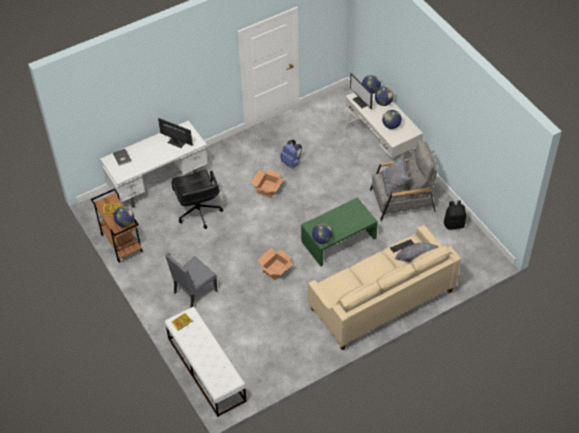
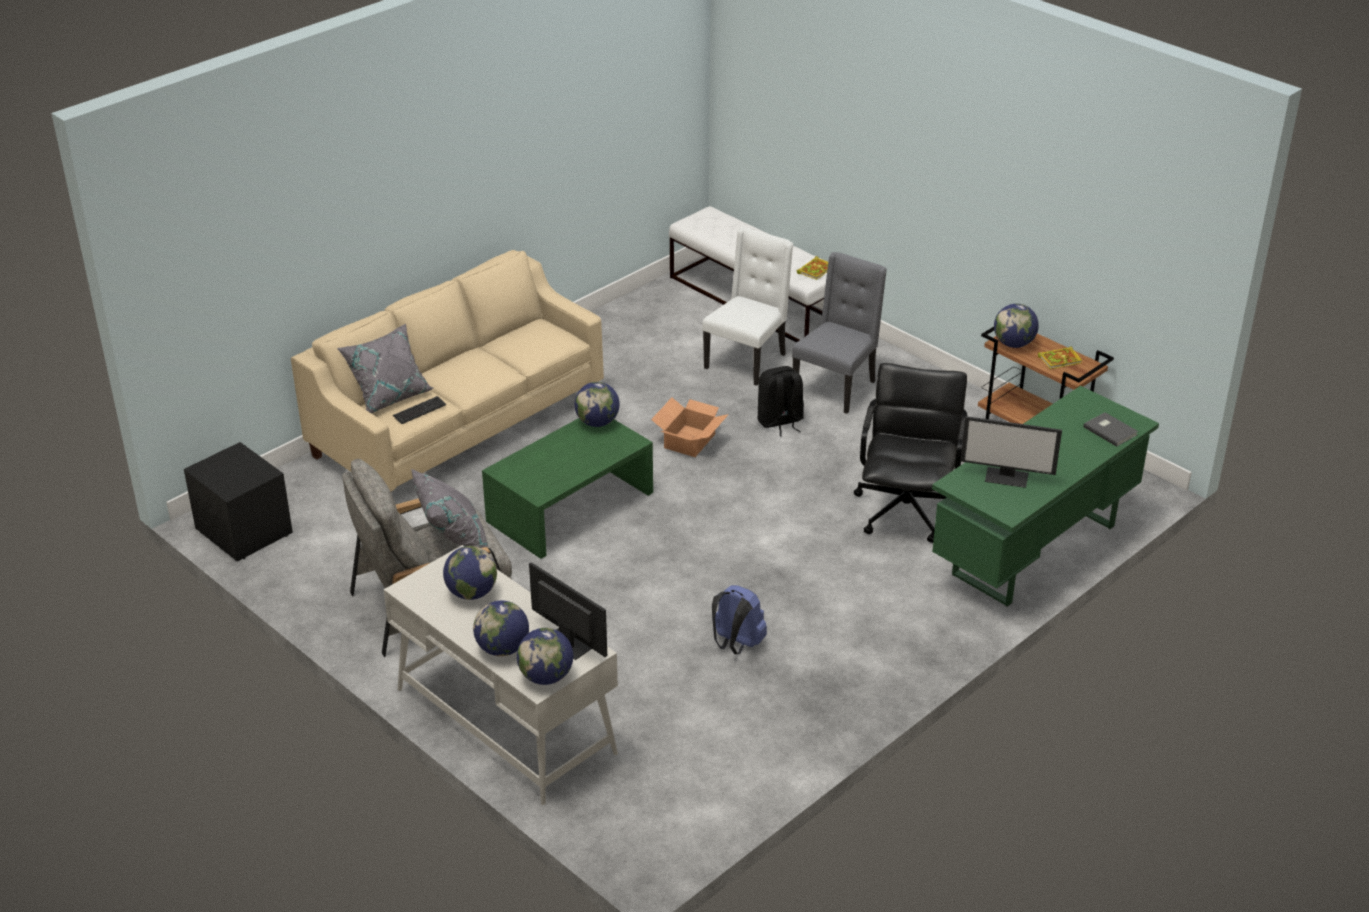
camera: 165 degrees right, 15 degrees down
white desk [100,121,208,208] -> green desk [932,386,1159,607]
black office chair [171,170,223,229] -> black office chair turned 45 degrees clockwise [854,363,967,543]
cardboard box [251,169,284,198] -> none
black backpack [444,200,466,230] -> black backpack moved to [757,366,804,436]
none -> black nightstand [184,442,293,562]
none -> white chair [702,228,793,386]

